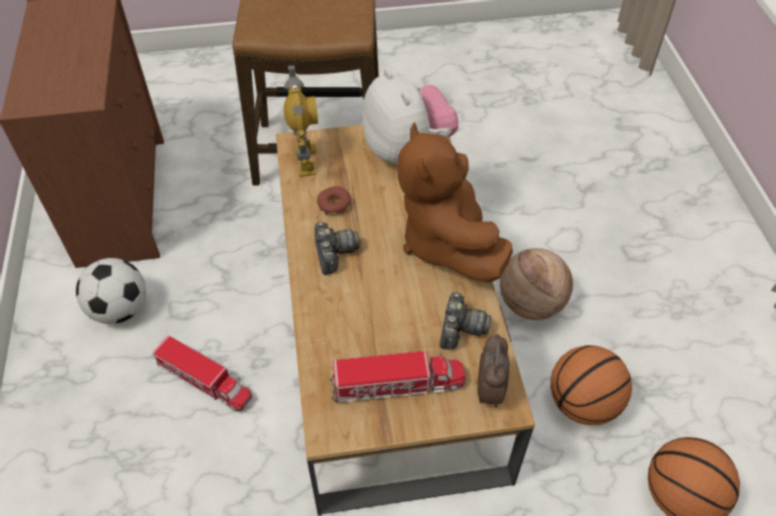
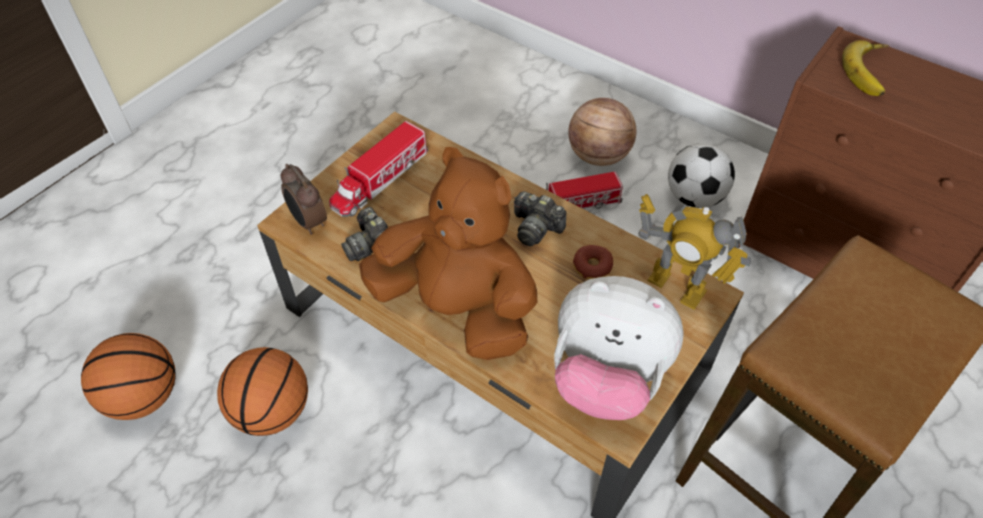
camera: 135 degrees right, 0 degrees up
basketball [500,248,573,320] -> basketball moved to [568,98,636,166]
none -> banana [842,40,889,96]

